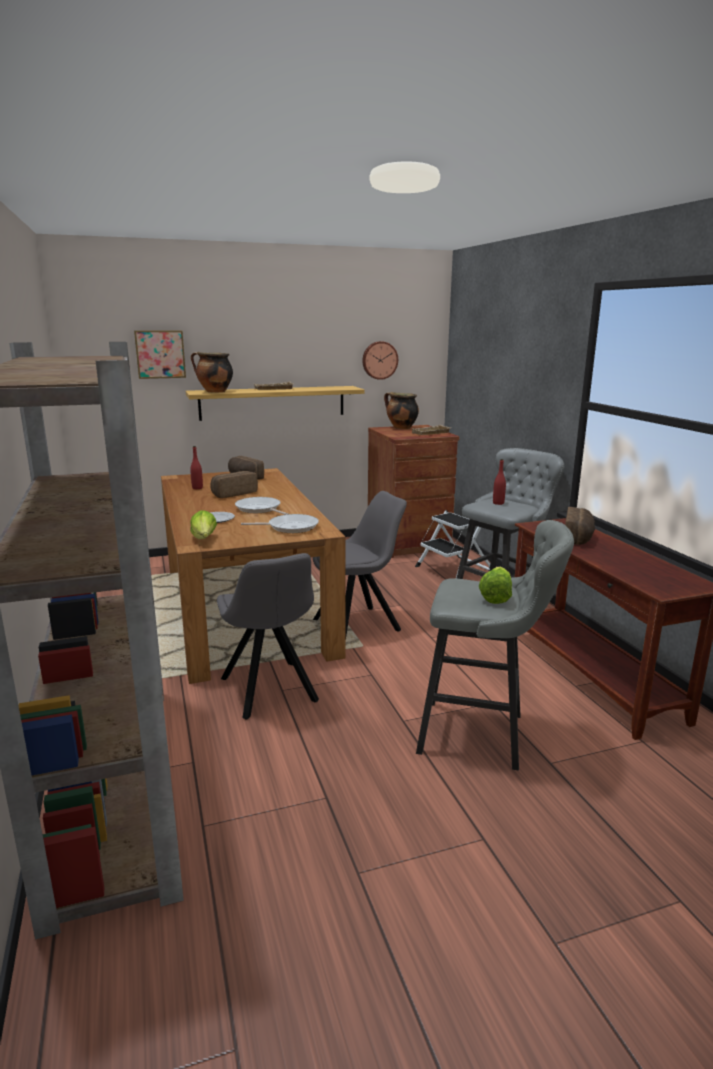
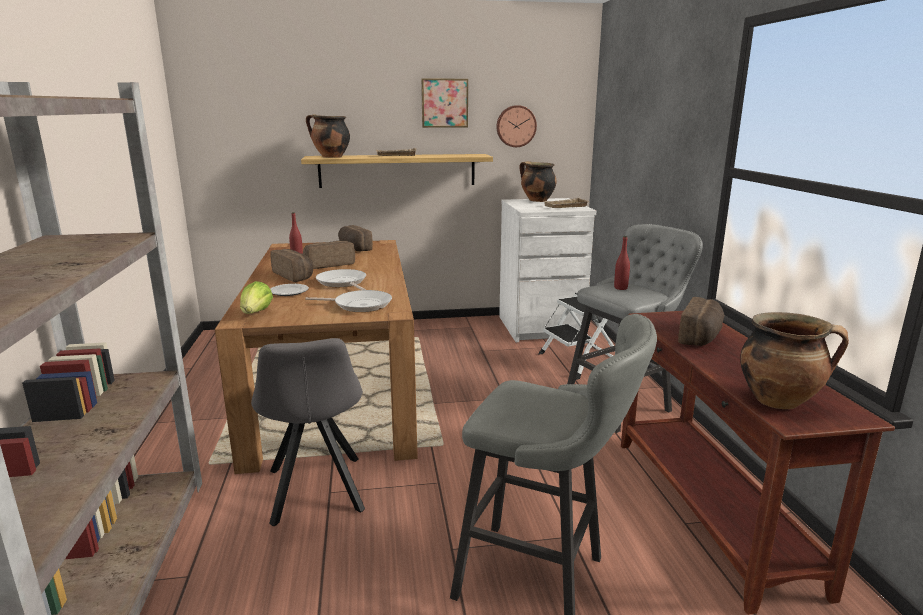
camera: 10 degrees right, 0 degrees up
picture [134,330,186,379] -> picture moved to [421,78,468,128]
grey chair [313,491,407,635] -> none
brown dresser [368,425,460,558] -> white dresser [499,198,596,342]
lettuce [479,567,512,604] -> none
none -> bread [270,249,313,282]
none -> cooking pot [740,312,849,409]

